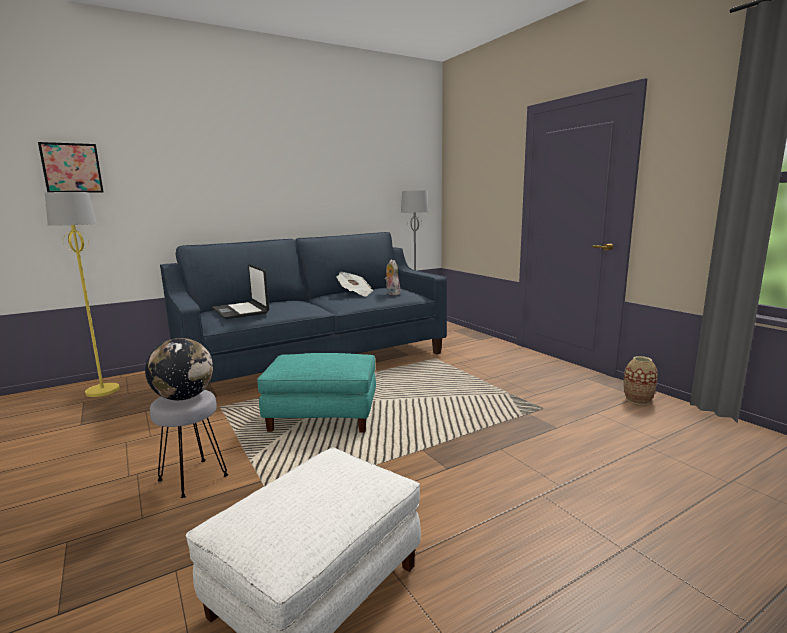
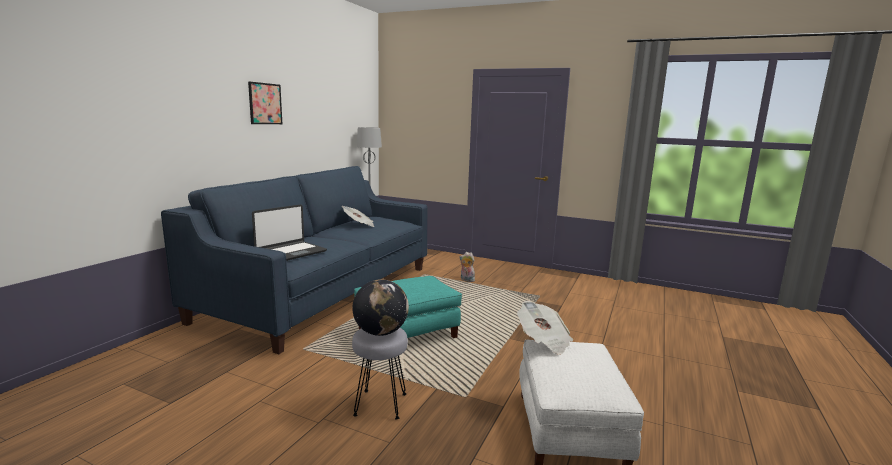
camera: 35 degrees left, 0 degrees up
picture [38,142,103,193] -> picture moved to [248,82,282,124]
yellow floor lamp [45,192,120,397] -> none
laptop [212,264,269,319] -> laptop turned 75 degrees counterclockwise [252,204,327,261]
plush toy [385,260,400,295] -> plush toy moved to [459,252,475,282]
vase [624,356,658,405] -> none
none -> newspaper [517,301,573,355]

